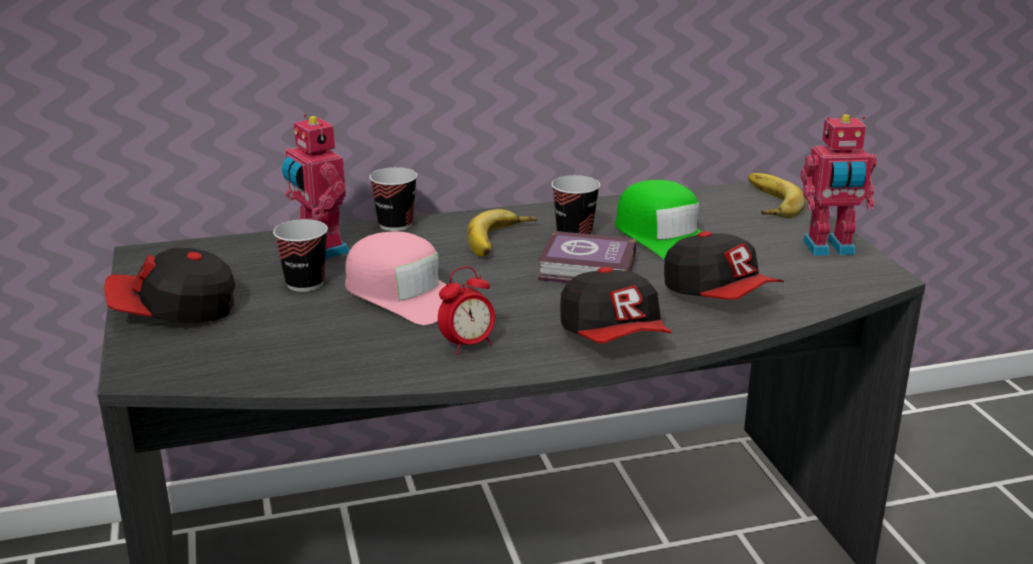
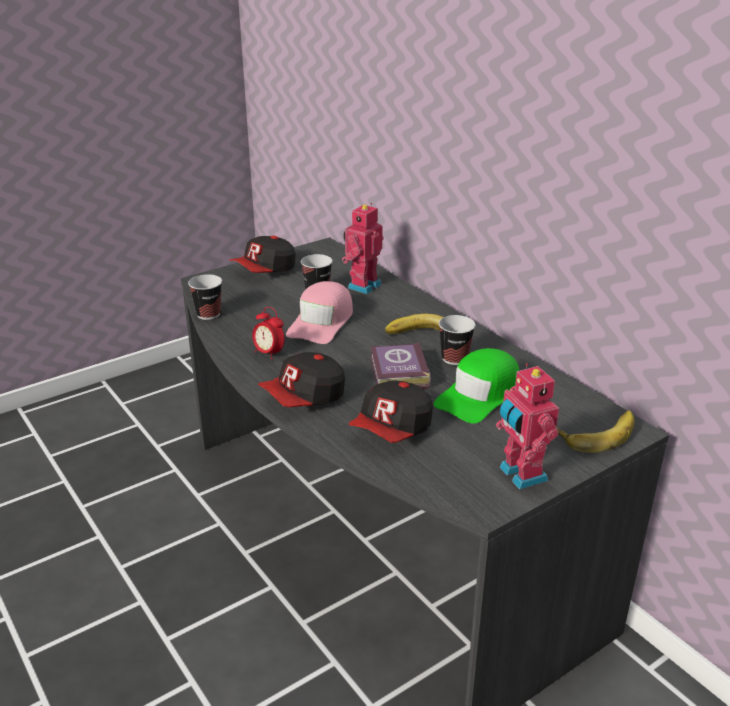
camera: 70 degrees right, 5 degrees up
cap [104,248,235,323] -> cap turned 105 degrees counterclockwise [229,236,295,273]
cup [369,167,417,231] -> cup moved to [188,274,222,320]

